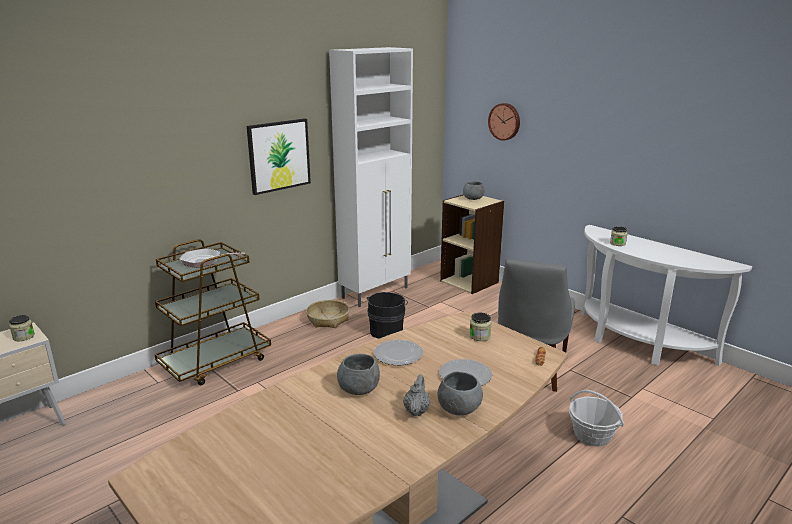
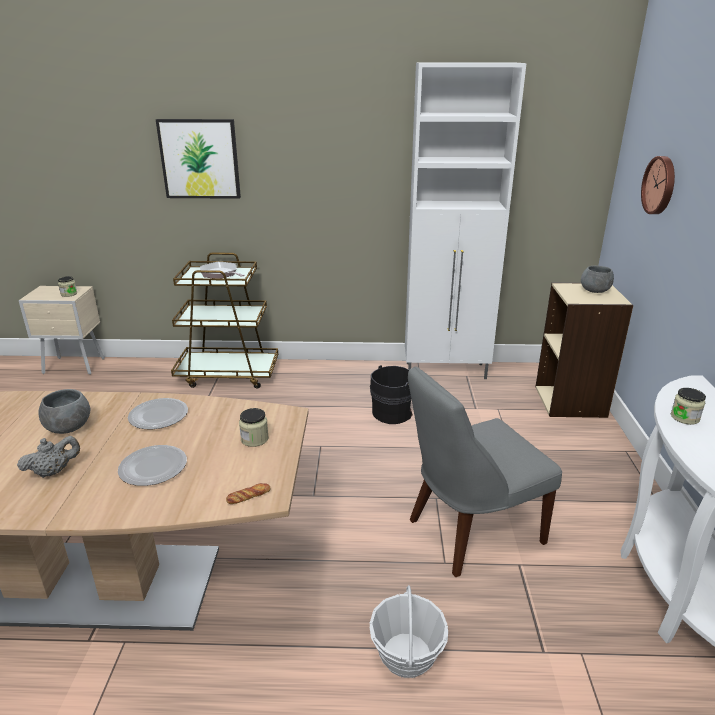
camera: 45 degrees right, 5 degrees up
picture [247,118,311,195] -> picture moved to [156,119,241,199]
basket [306,300,349,328] -> none
grey bowl [438,372,483,415] -> none

